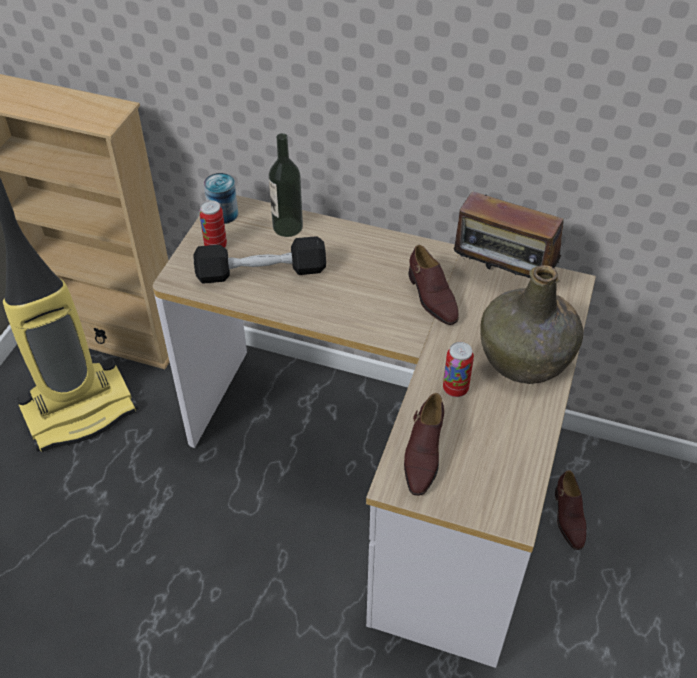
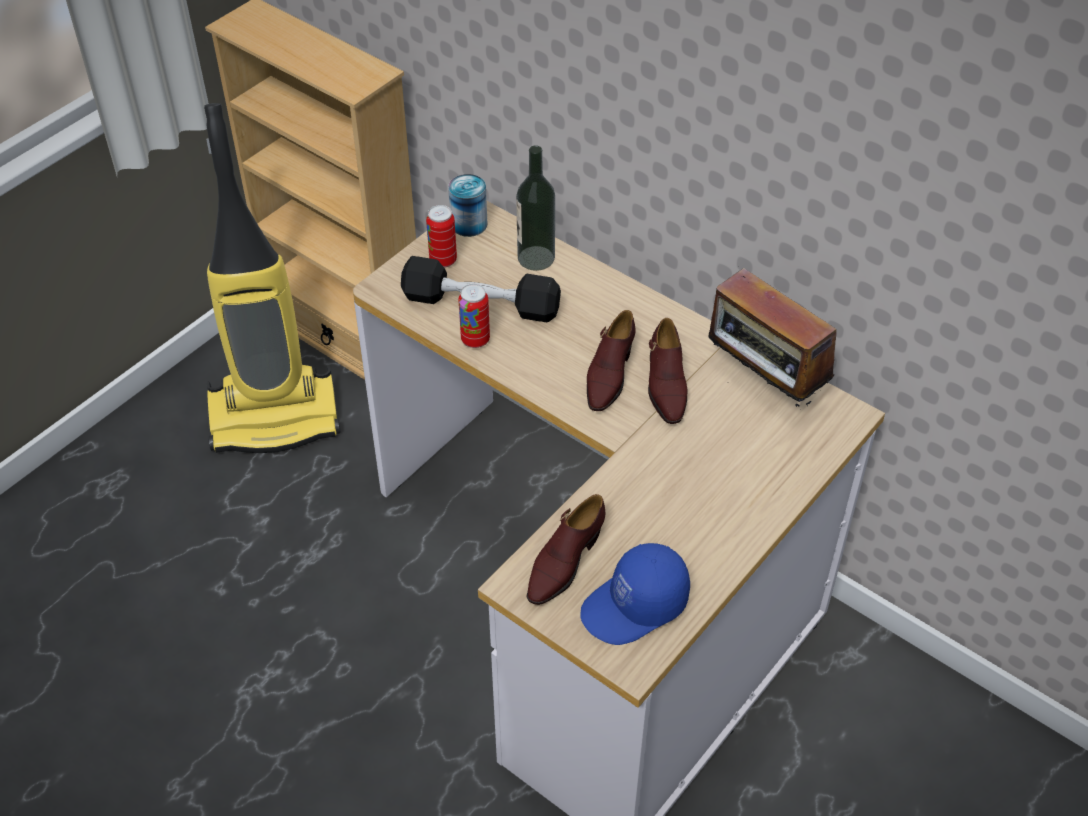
camera: 20 degrees right, 0 degrees up
can [443,342,474,397] -> can moved to [458,284,490,348]
green bottle [480,265,583,384] -> none
brown shoe [555,470,586,550] -> brown shoe moved to [587,310,636,411]
none -> blue cap [580,543,690,645]

